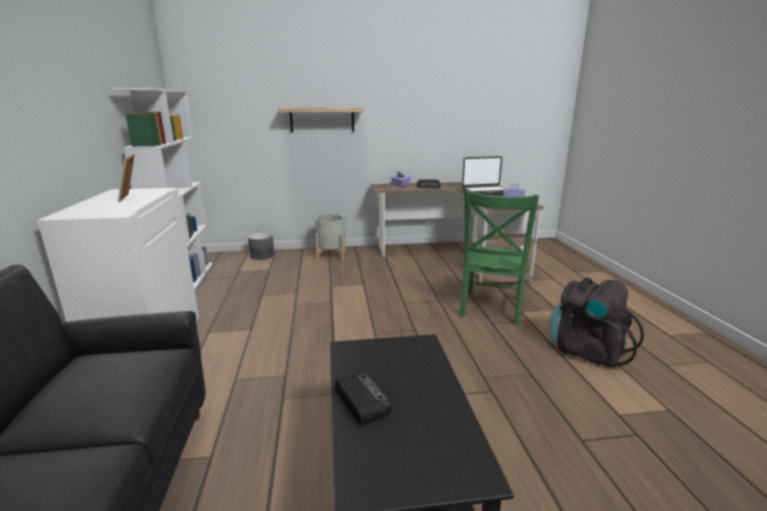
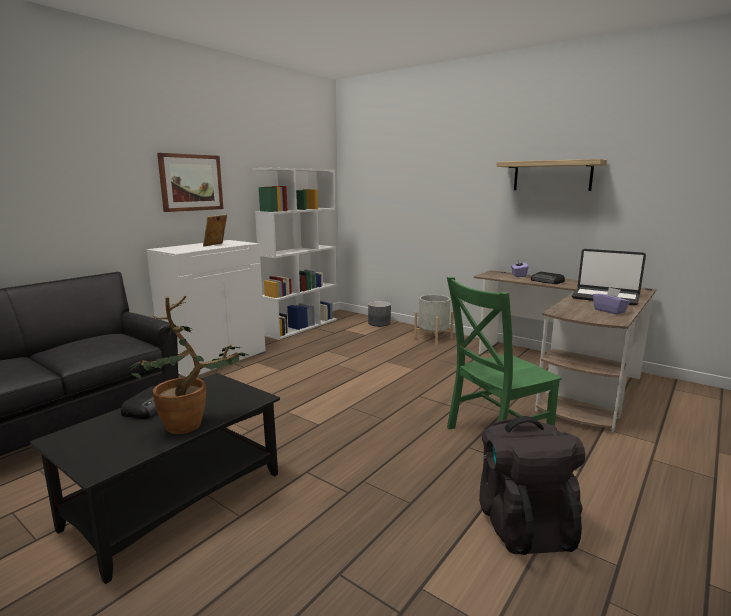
camera: 45 degrees right, 5 degrees down
shelf [278,107,364,132] -> shelf moved to [496,159,607,191]
none -> potted plant [128,296,248,434]
none -> picture [157,153,223,212]

